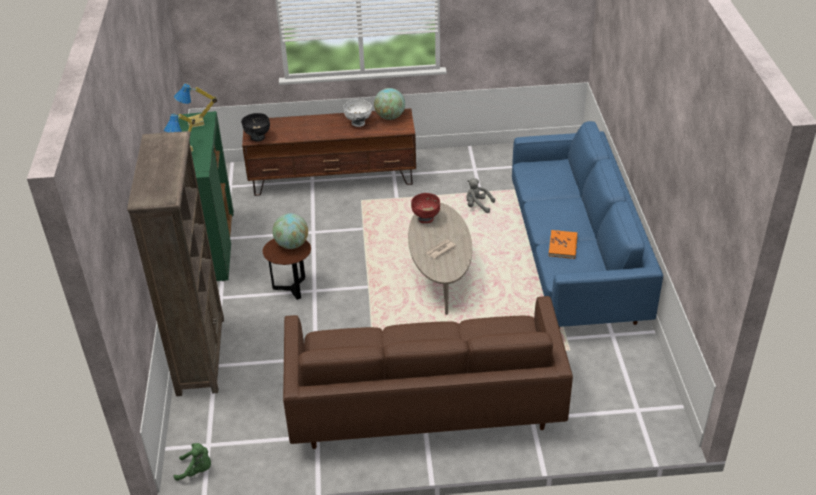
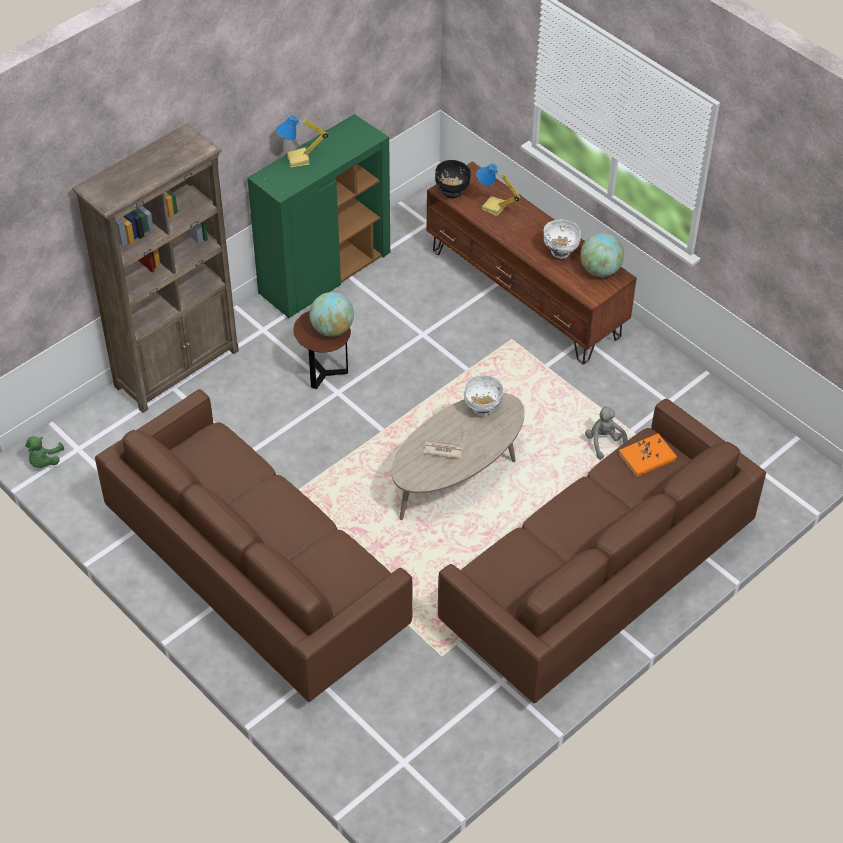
camera: 50 degrees right, 10 degrees up
table lamp [174,83,217,128] -> table lamp moved to [476,163,522,216]
green plush toy [174,443,211,481] -> green plush toy turned 45 degrees clockwise [25,437,64,468]
red bowl [411,193,440,223] -> white bowl [464,375,504,416]
blue sofa [512,121,663,328] -> brown sofa [438,399,766,703]
orange book [549,230,578,259] -> orange book moved to [618,433,677,477]

